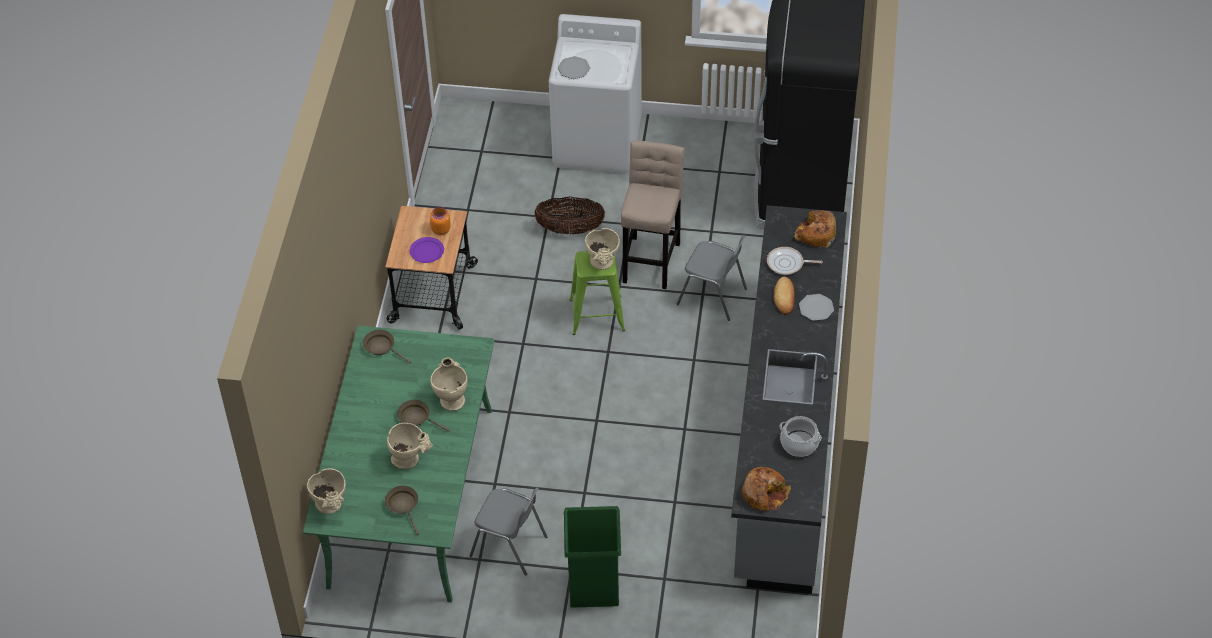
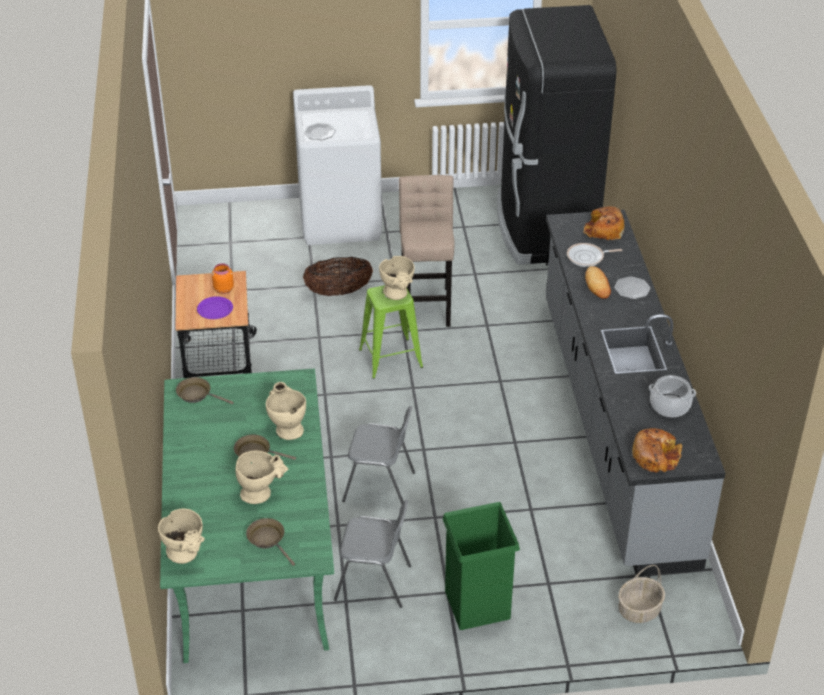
camera: 15 degrees left, 10 degrees down
grey chair [677,235,747,321] -> grey chair moved to [342,406,415,504]
none -> basket [618,565,665,623]

